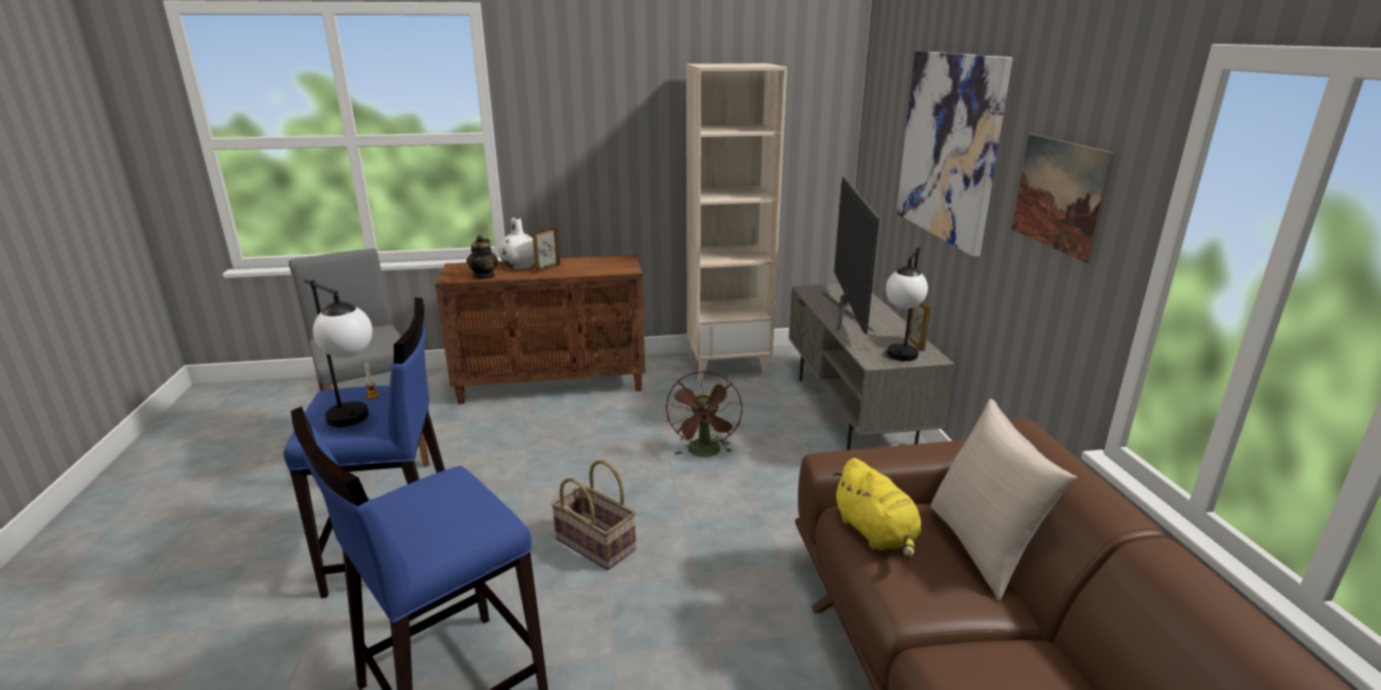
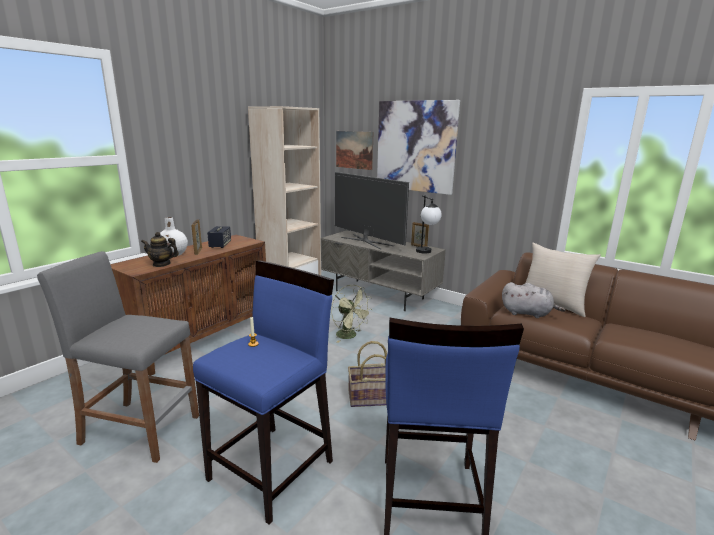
camera: 45 degrees left, 5 degrees down
table lamp [304,279,372,427] -> none
teapot [467,235,498,279] -> teapot turned 135 degrees clockwise [141,232,179,267]
brown fan [666,371,742,457] -> green fan [331,285,373,343]
yellow plush toy [833,458,921,559] -> grey plush toy [502,282,565,318]
picture [1012,134,1115,263] -> picture moved to [336,131,373,170]
none -> speaker [207,226,231,248]

